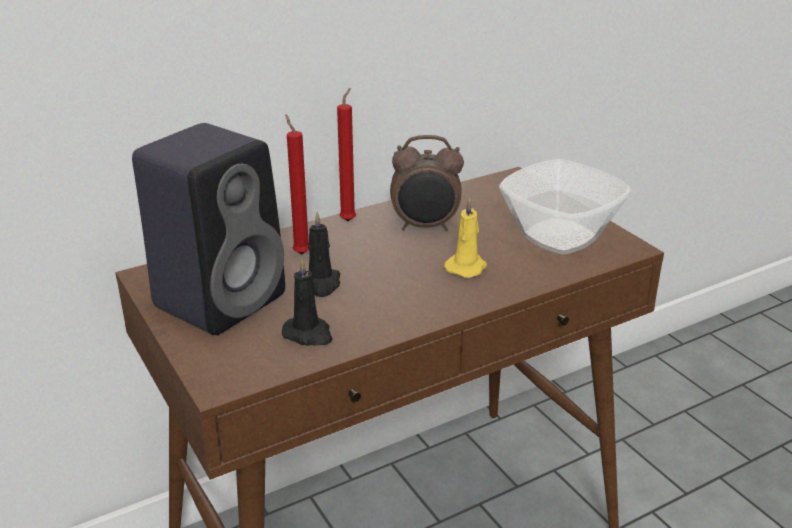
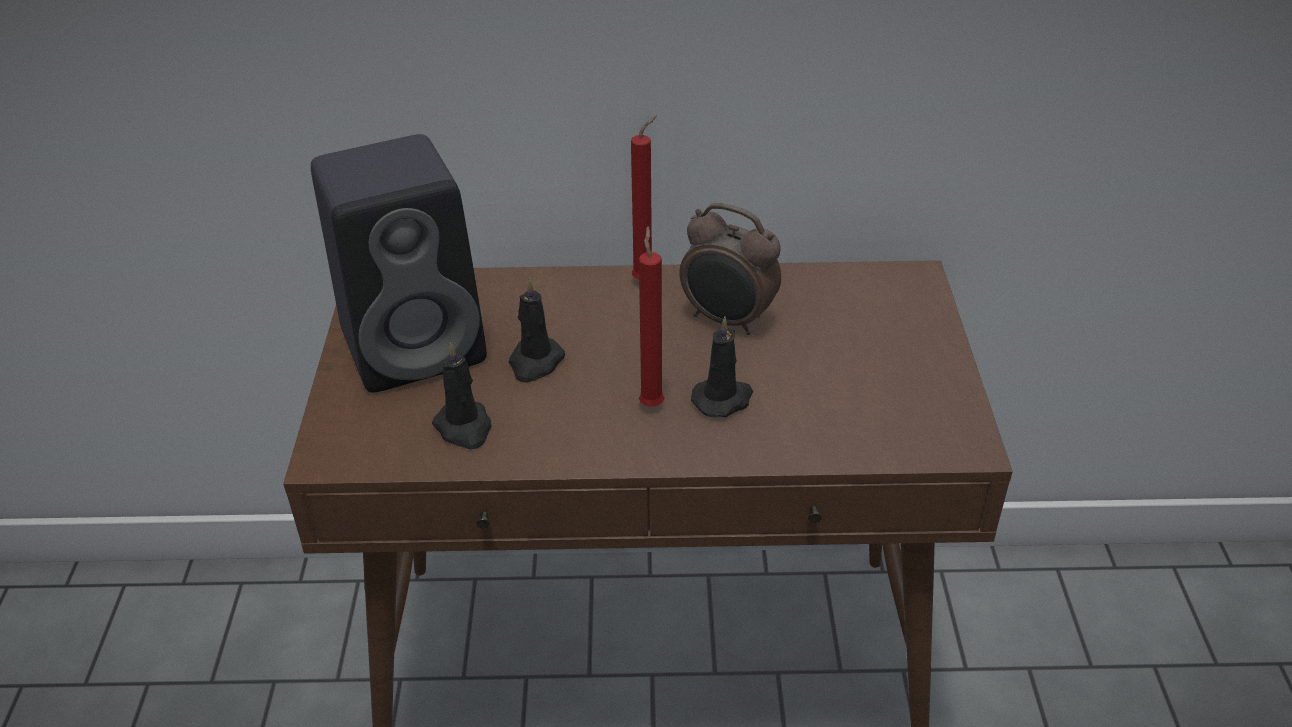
camera: 30 degrees right, 10 degrees up
red candle [285,114,309,254] -> red candle moved to [639,226,664,407]
yellow candle [444,197,487,278] -> black candle [691,317,753,417]
bowl [499,159,631,255] -> none

